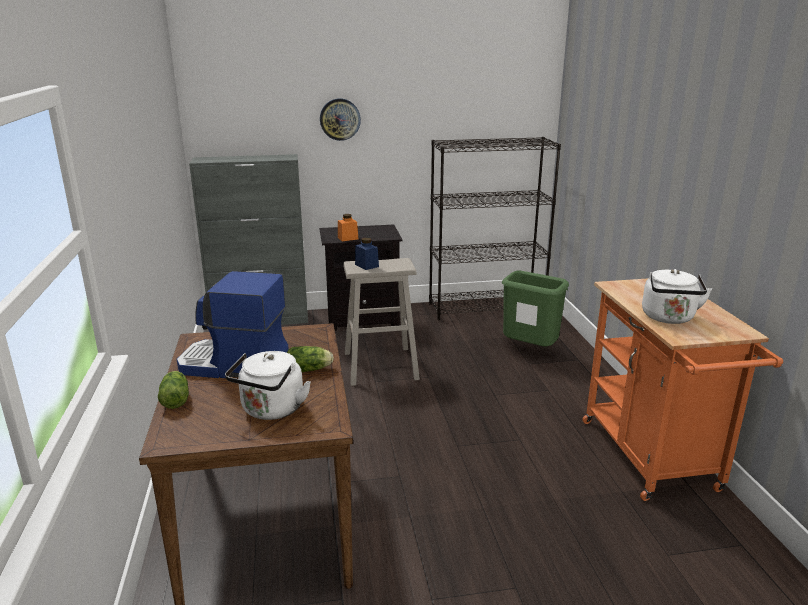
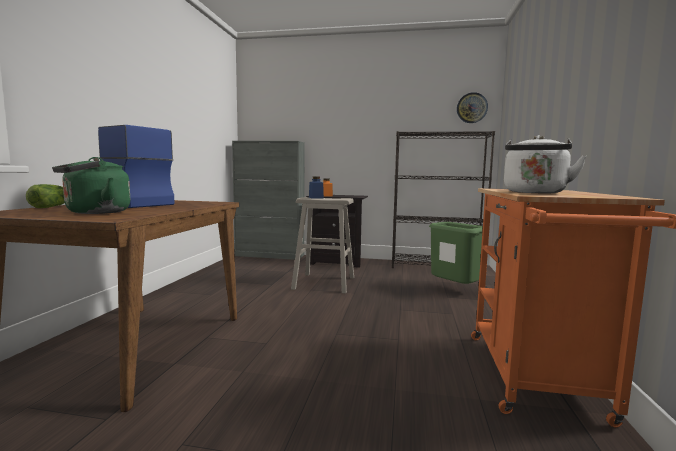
camera: 20 degrees right, 15 degrees down
white kettle [225,351,311,420] -> green kettle [52,157,131,214]
lettuce [287,346,334,372] -> none
wall clock [320,99,361,141] -> wall clock moved to [457,92,488,123]

